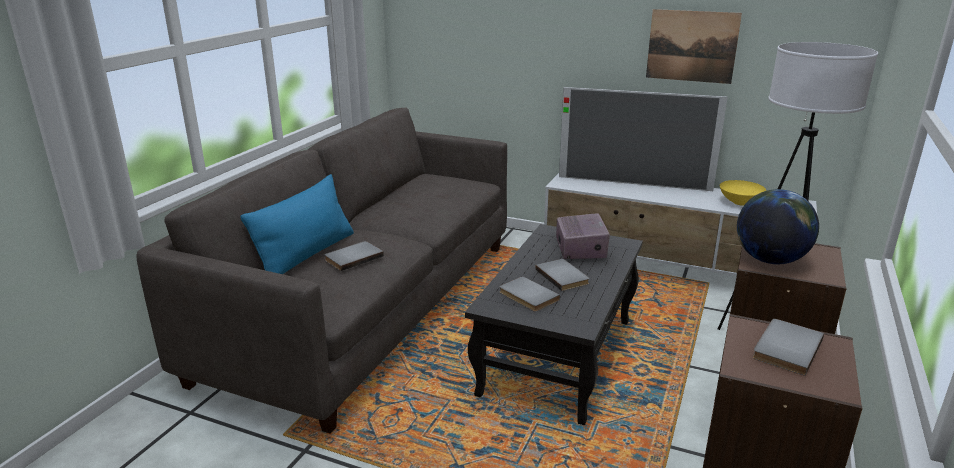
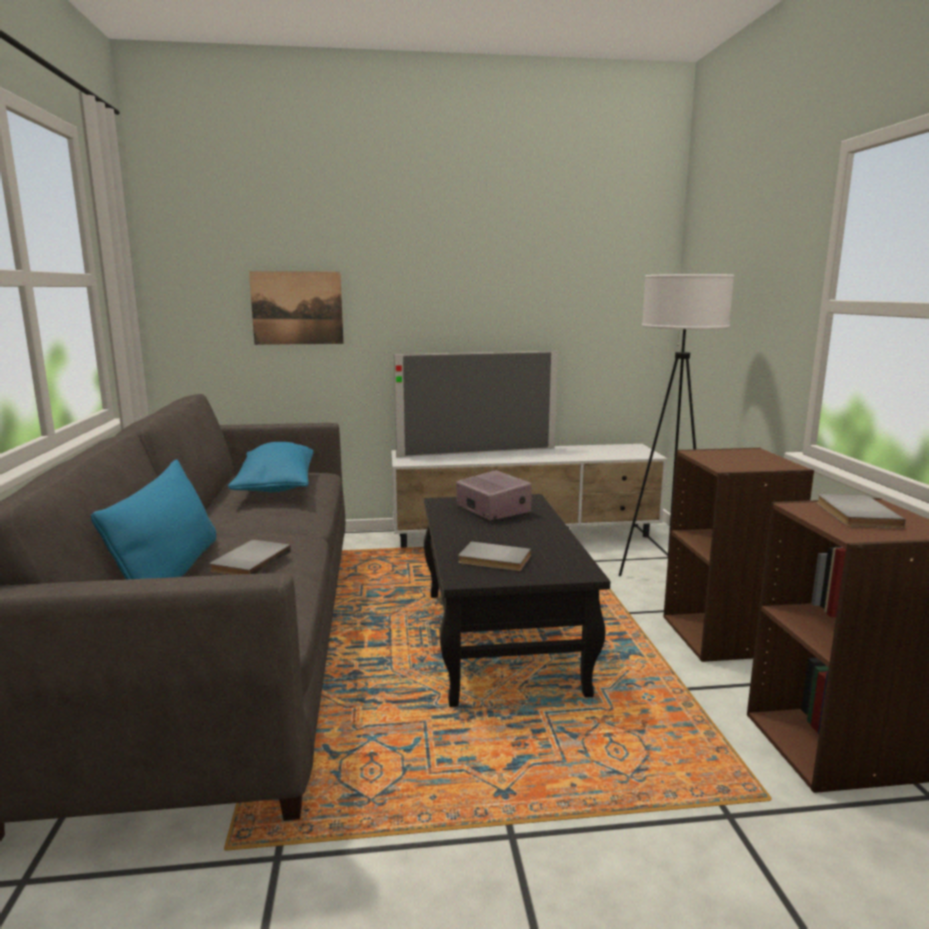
camera: 30 degrees left, 10 degrees down
grey book [535,259,589,291] -> none
picture [646,9,742,84] -> picture moved to [249,271,344,345]
yellow bowl [720,180,766,205] -> none
globe [737,189,819,264] -> none
none -> blue pillow [228,442,313,492]

